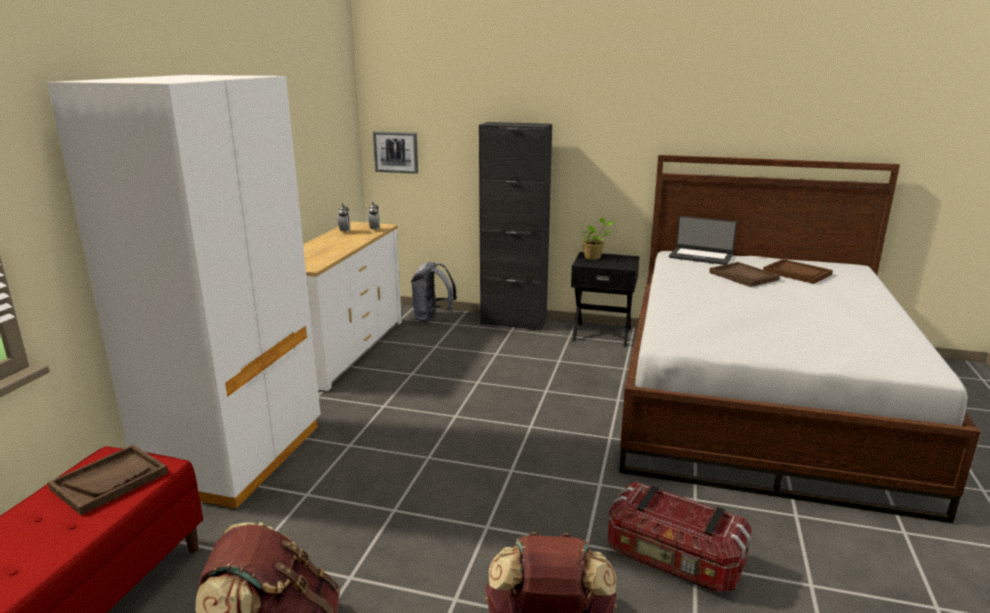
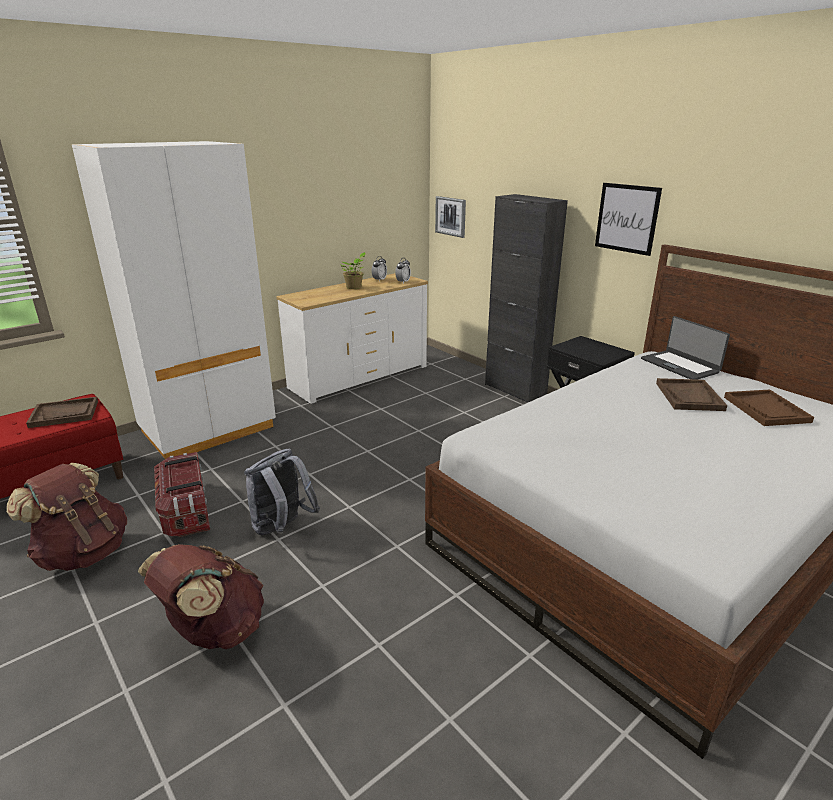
camera: 35 degrees right, 5 degrees up
grey backpack [411,262,457,322] -> grey backpack moved to [244,449,320,535]
potted plant [582,218,614,260] -> potted plant moved to [339,252,366,289]
storage box [608,481,752,592] -> storage box moved to [154,452,210,537]
none -> picture [595,183,662,256]

